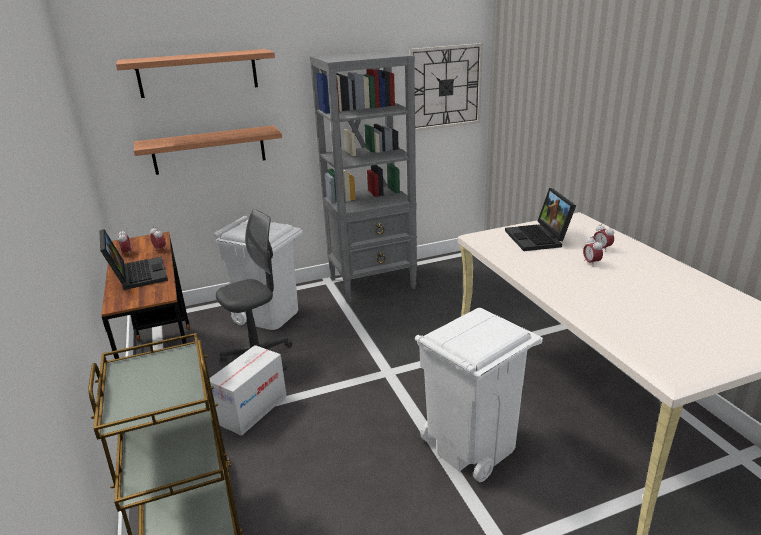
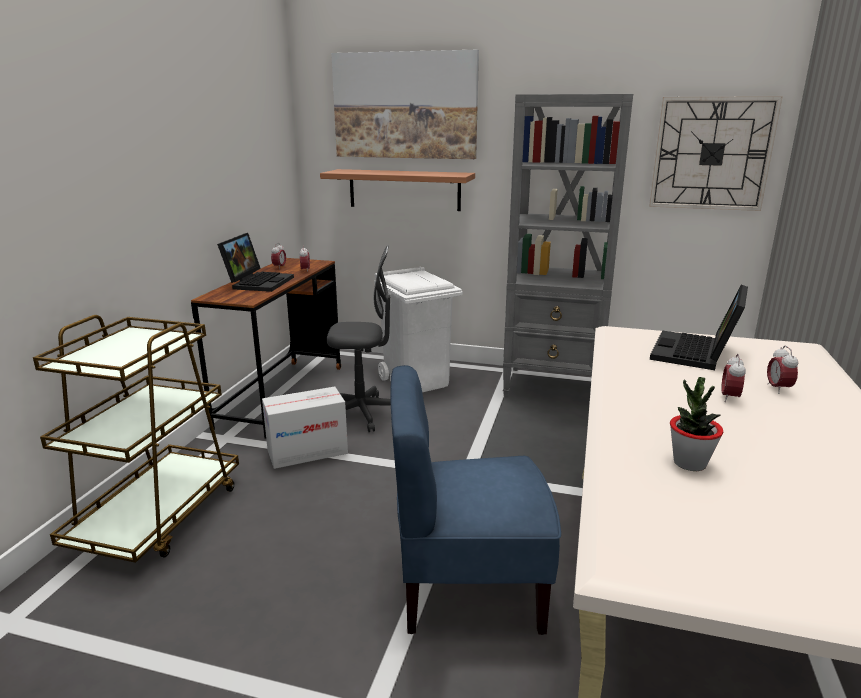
camera: 35 degrees right, 5 degrees down
shelf [116,49,275,98] -> picture [331,50,479,159]
white trash can [415,308,543,482] -> blue chair [391,365,561,635]
none -> potted plant [670,377,723,471]

